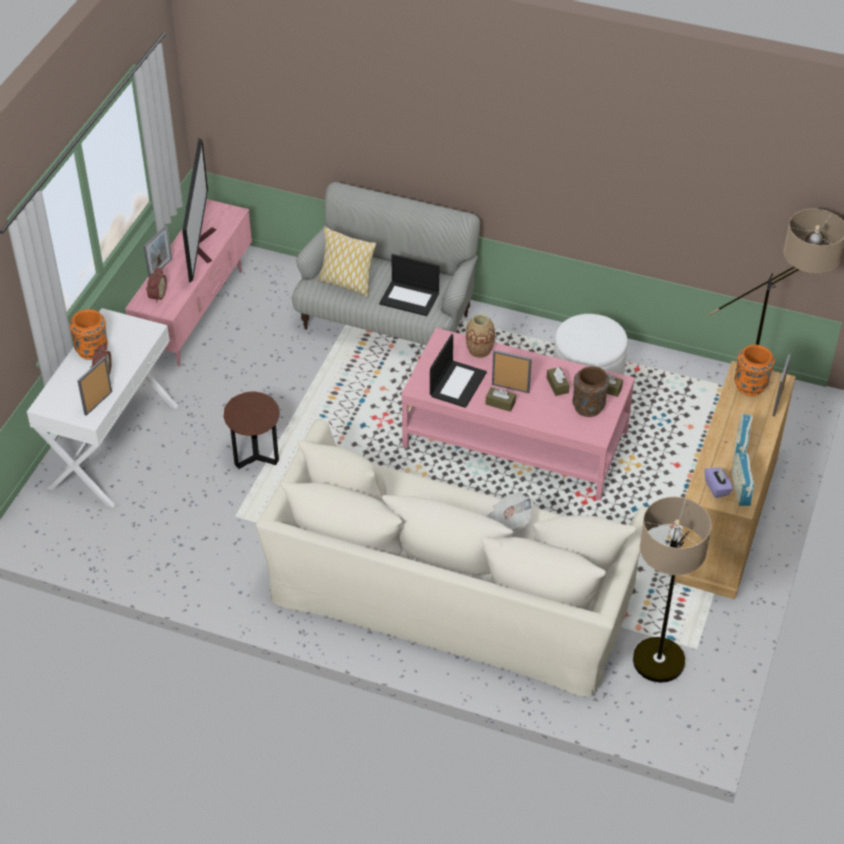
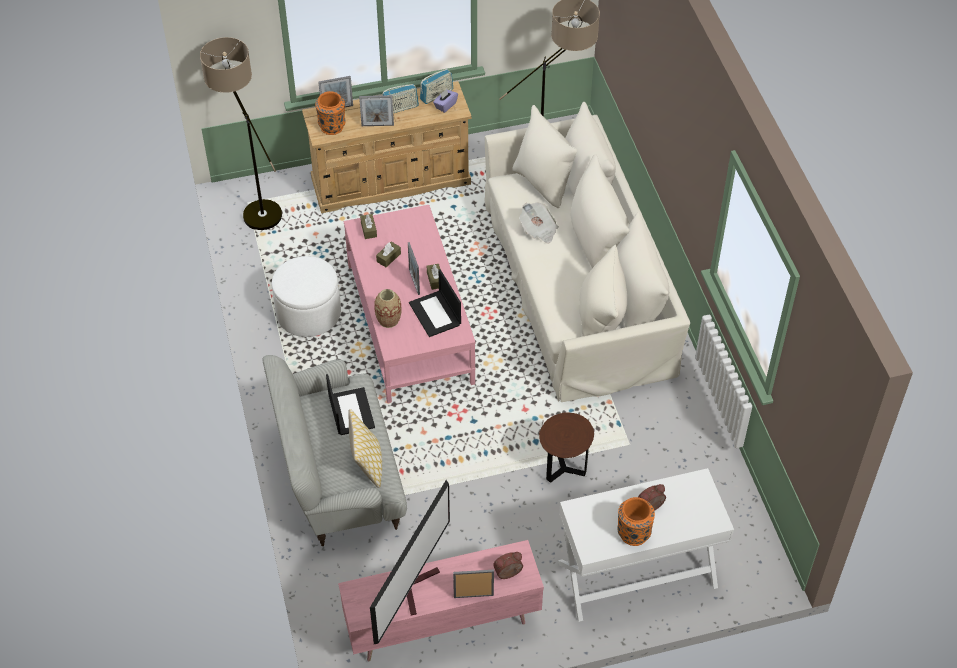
camera: 125 degrees left, 5 degrees up
picture frame [77,357,112,416] -> picture frame moved to [359,95,394,126]
television [182,138,216,283] -> television turned 150 degrees clockwise [370,480,450,644]
laptop [430,334,487,408] -> laptop turned 105 degrees counterclockwise [409,269,461,337]
brown vase [572,366,610,417] -> none

